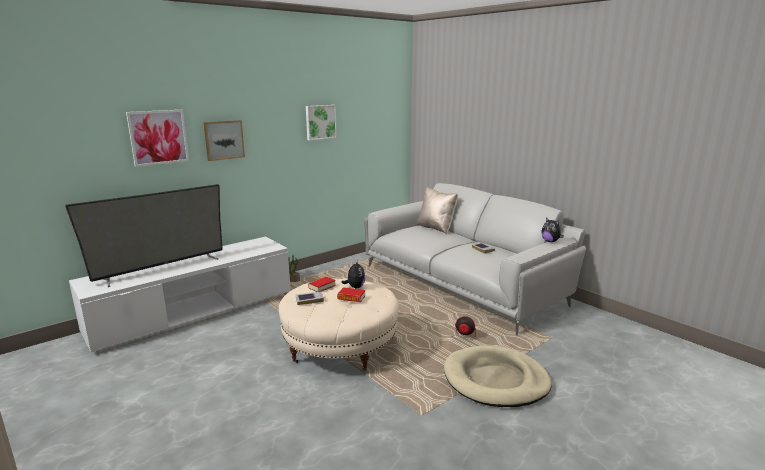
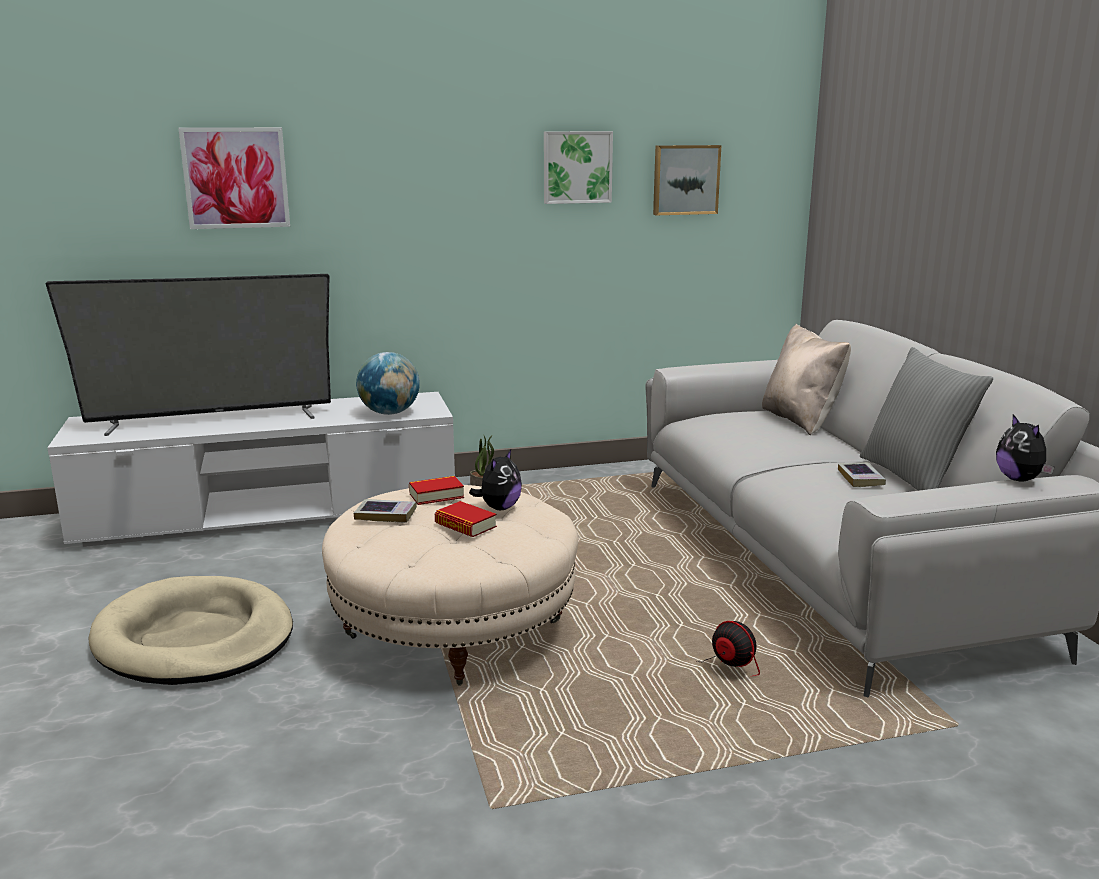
camera: 25 degrees right, 0 degrees up
picture [203,120,245,161] -> picture moved to [653,145,721,215]
beige dog bed [444,346,552,407] -> beige dog bed moved to [89,576,293,685]
none -> globe [356,352,420,415]
none -> grey pillow [860,347,993,491]

